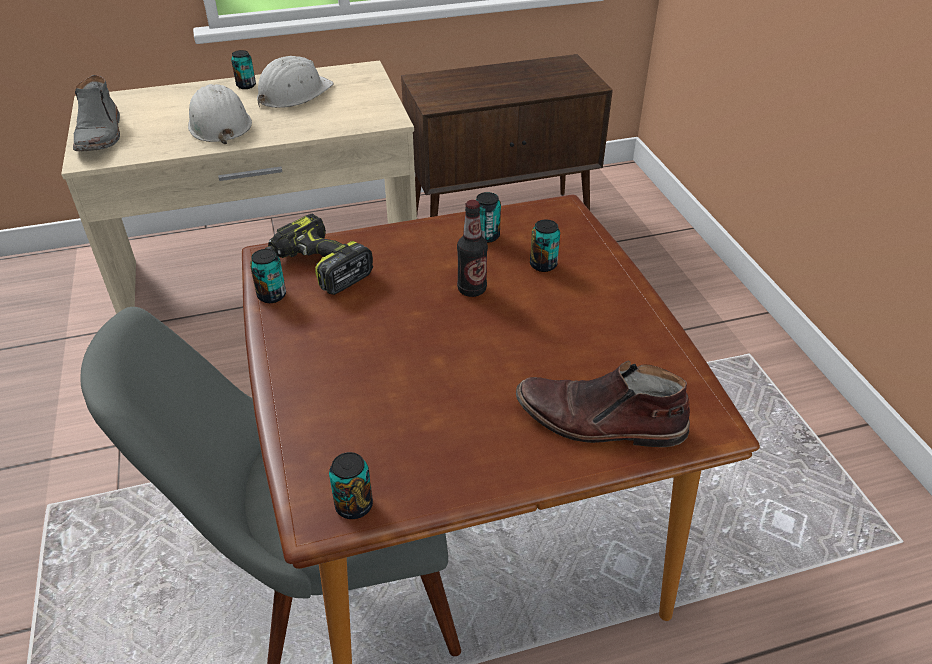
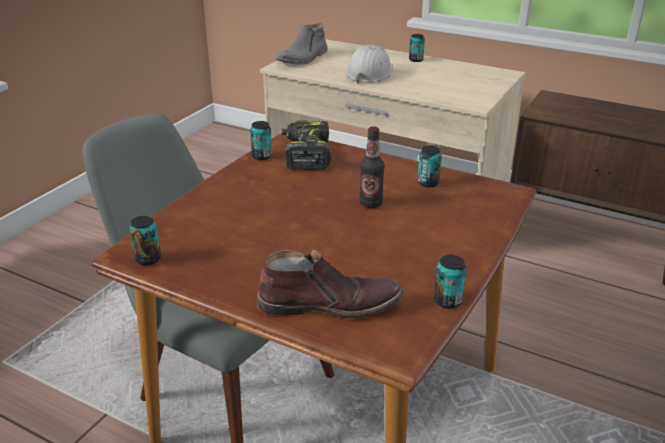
camera: 45 degrees right, 10 degrees down
white hard hat [257,56,333,108] -> none
brown boot [516,360,690,447] -> brown boot turned 120 degrees clockwise [257,250,404,319]
can [530,219,560,272] -> can moved to [434,255,466,309]

